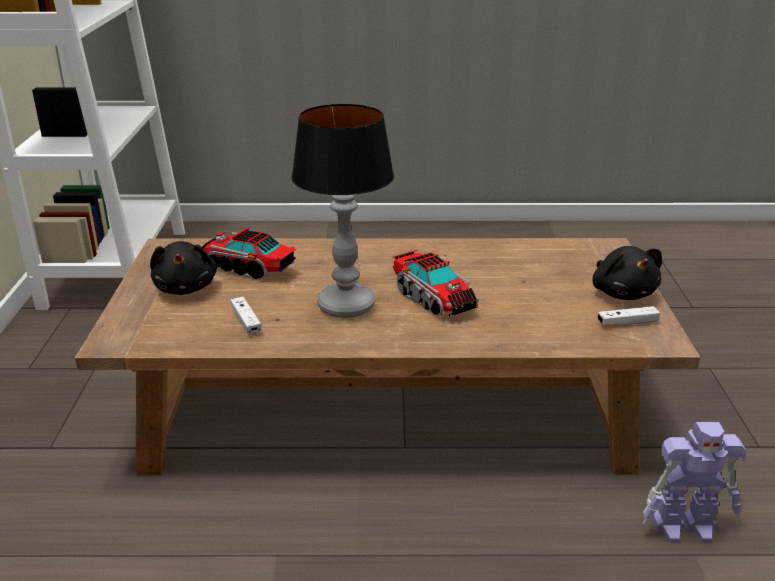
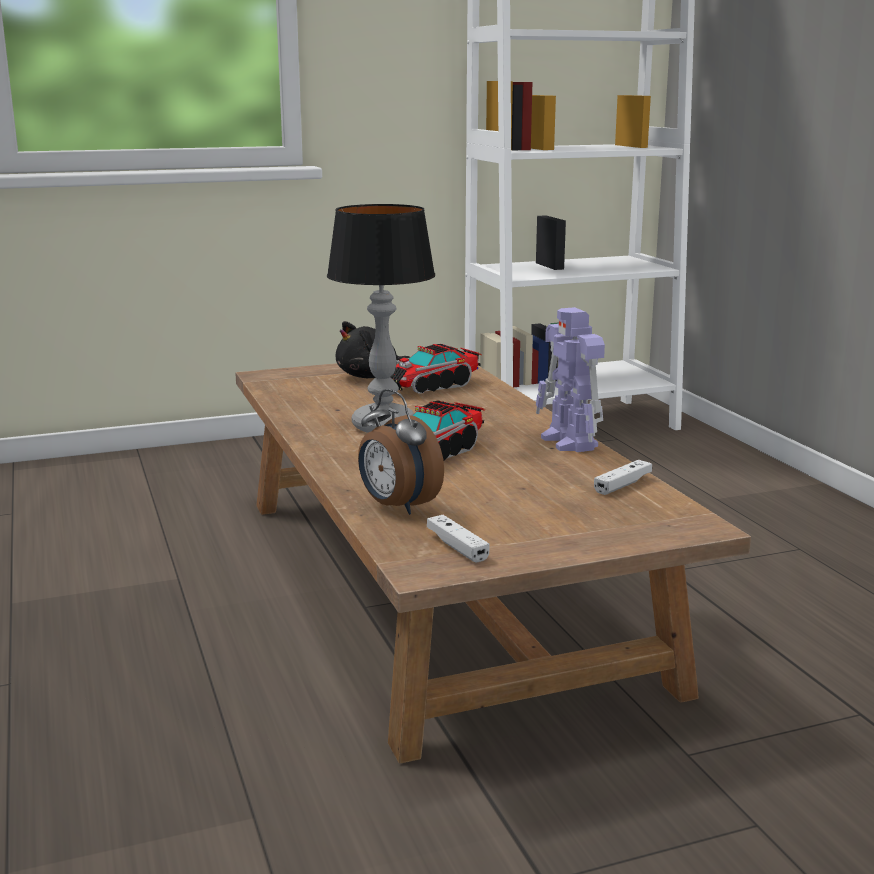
camera: 70 degrees right, 10 degrees down
toy truck [202,228,296,280] -> toy truck turned 135 degrees counterclockwise [391,344,482,394]
white game controller [230,297,261,336] -> white game controller moved to [594,460,652,495]
black plush toy [592,246,662,300] -> none
toy robot [643,422,747,542] -> toy robot moved to [536,307,605,452]
none -> alarm clock [358,389,444,515]

